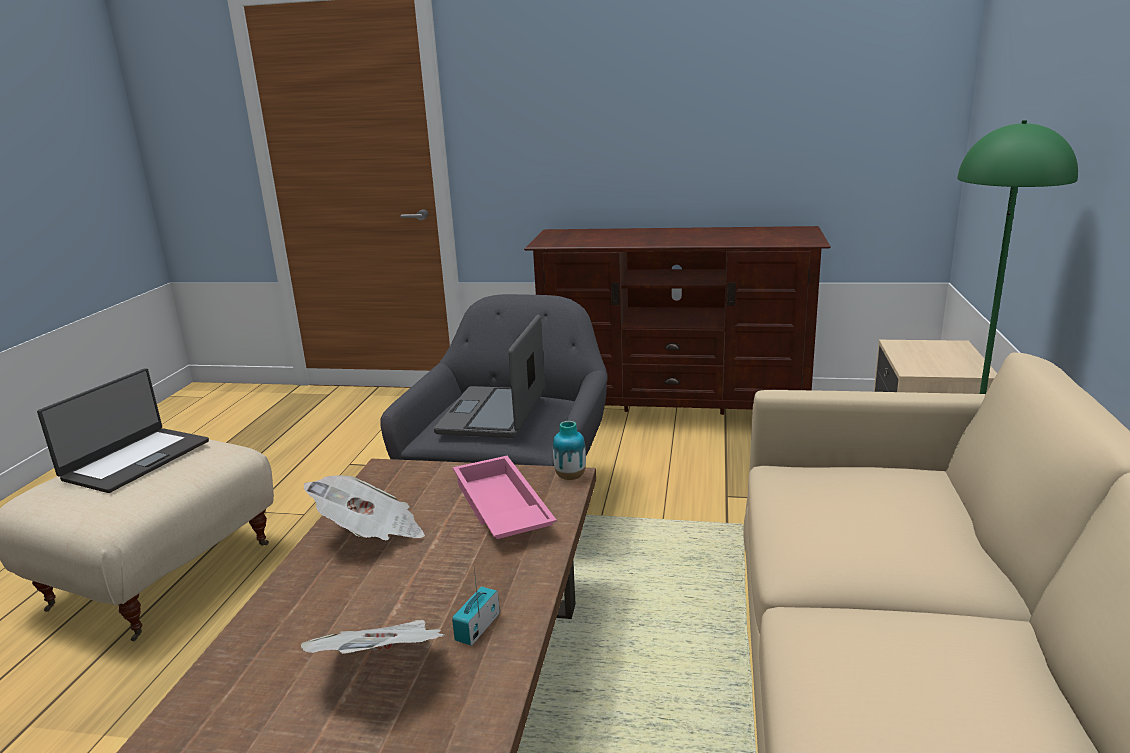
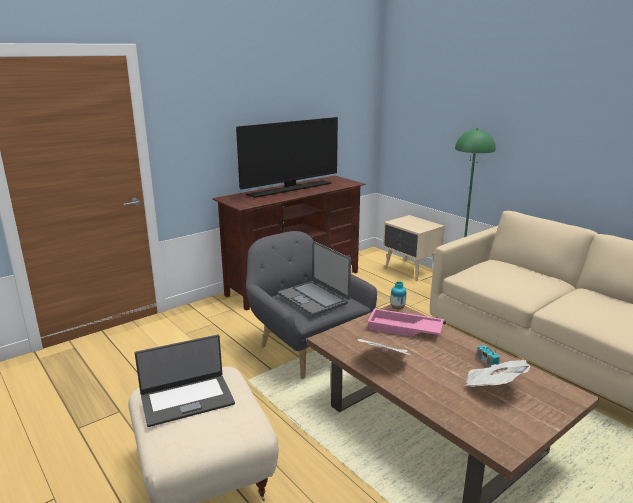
camera: 50 degrees left, 0 degrees up
laptop [37,368,209,493] -> laptop turned 90 degrees clockwise [135,335,235,427]
none -> television [236,117,338,198]

